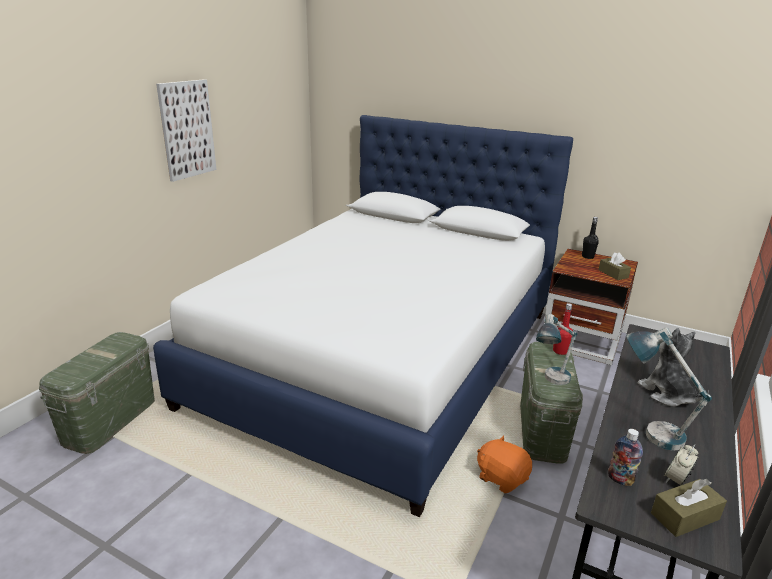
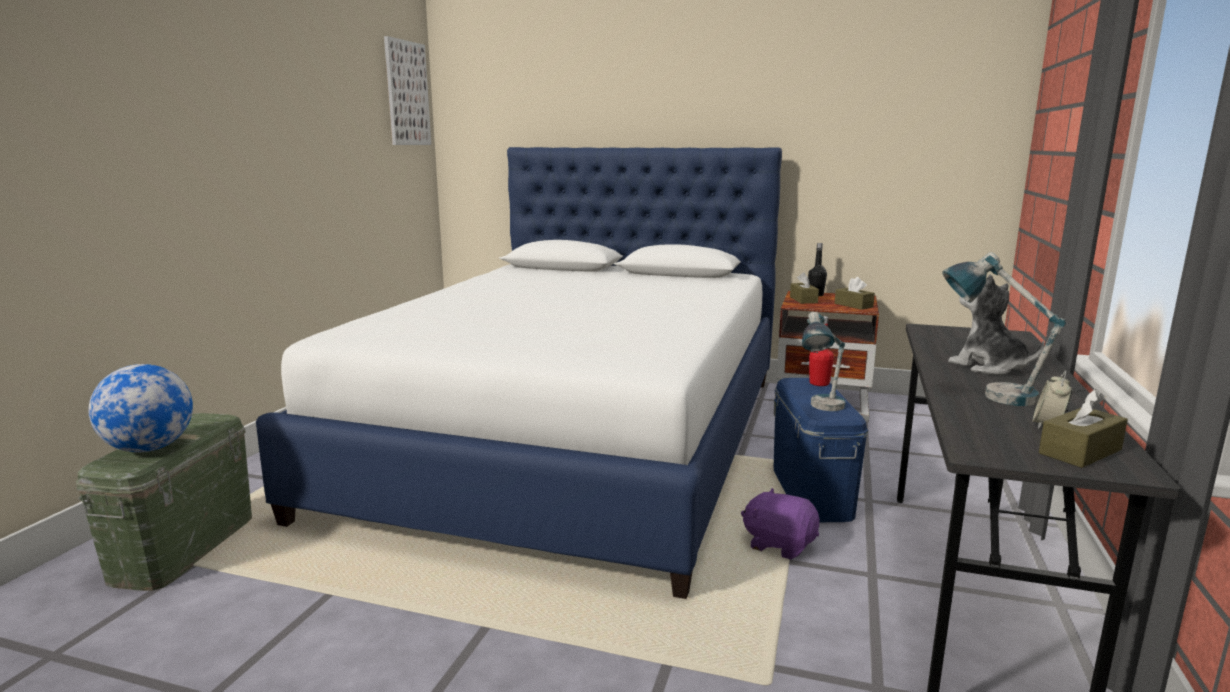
camera: 10 degrees left, 10 degrees down
picture [156,79,216,182] -> picture moved to [384,36,431,145]
orange plush toy [477,435,532,493] -> purple plush toy [741,488,820,560]
green storage box [520,342,583,463] -> blue storage box [774,378,868,522]
bottle [608,429,643,486] -> none
none -> globe [89,364,193,453]
none -> brown tissue box [790,272,819,304]

